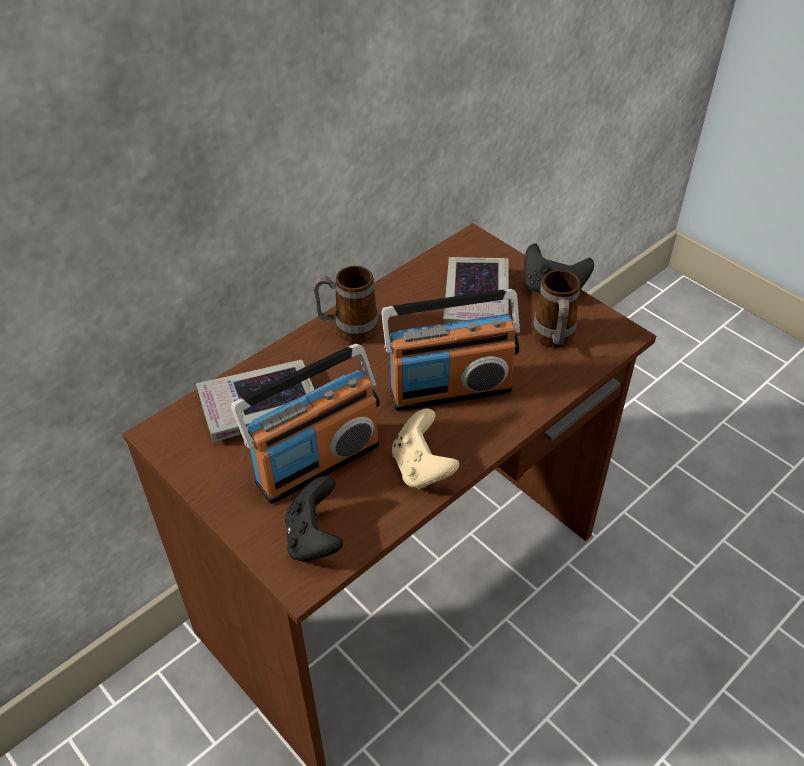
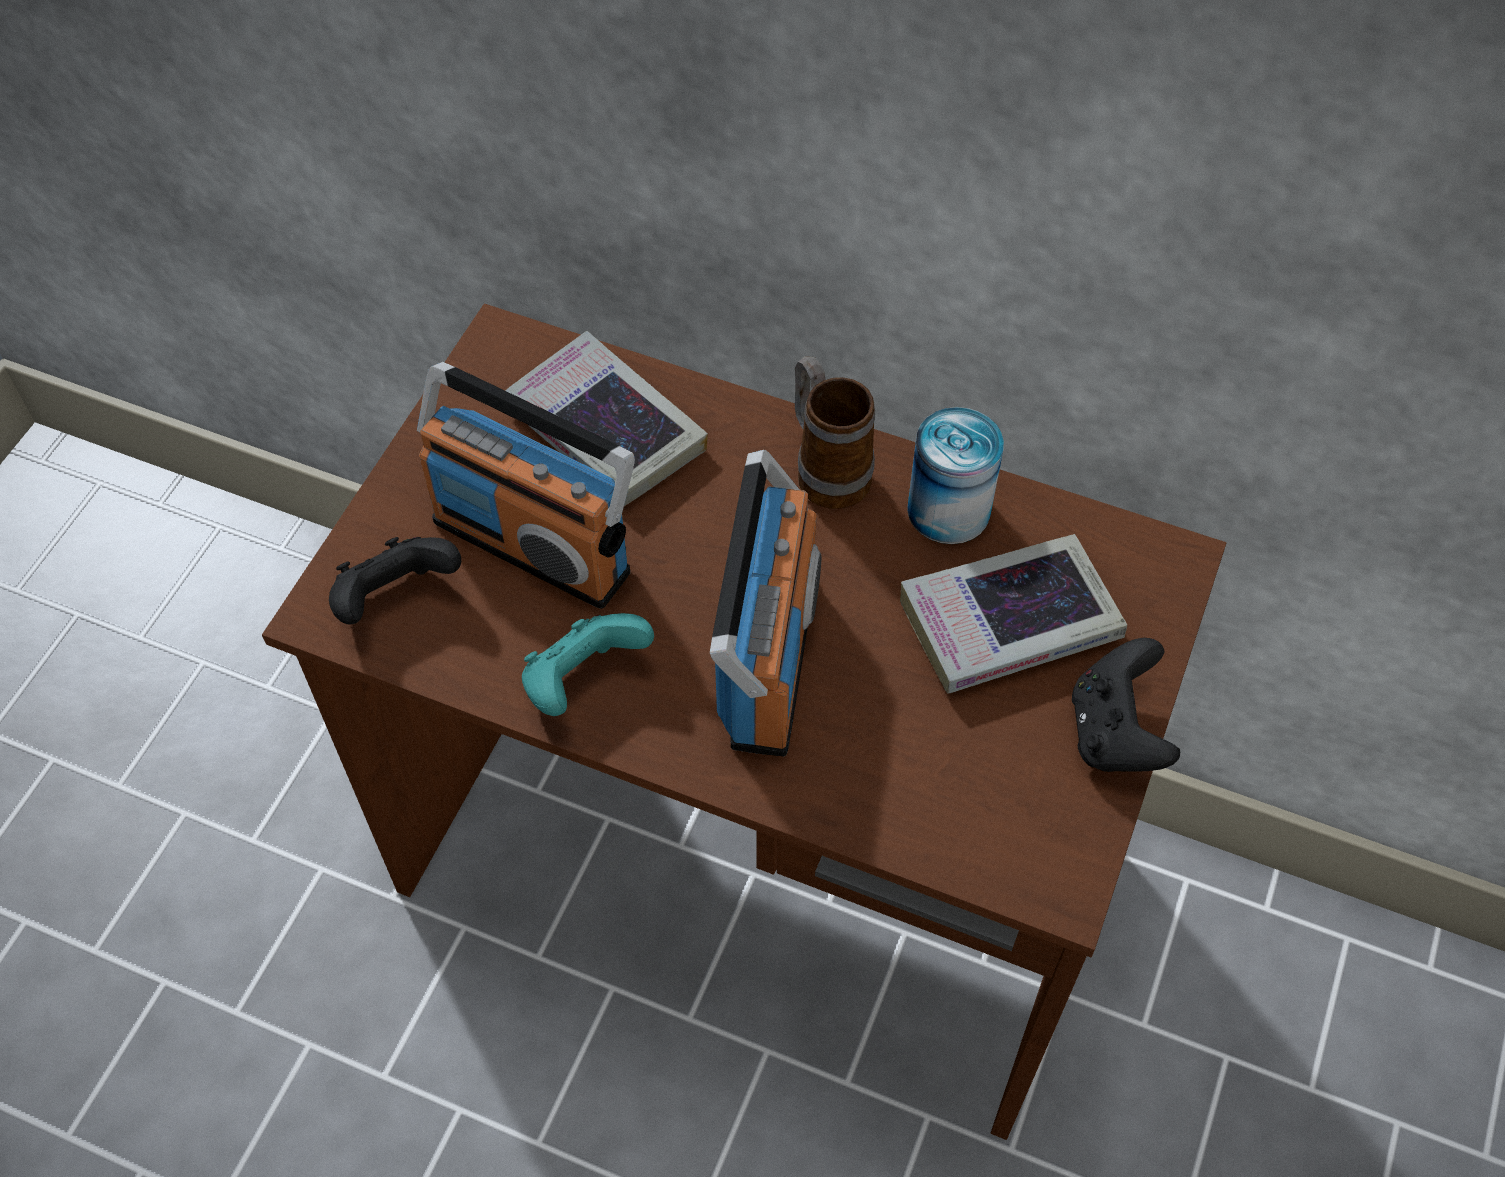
camera: 65 degrees right, 10 degrees up
radio [381,289,520,411] -> radio turned 135 degrees counterclockwise [710,450,822,757]
beige game controller [392,408,459,490] -> turquoise game controller [522,613,654,716]
mug [533,270,580,348] -> none
none -> can [907,407,1004,544]

